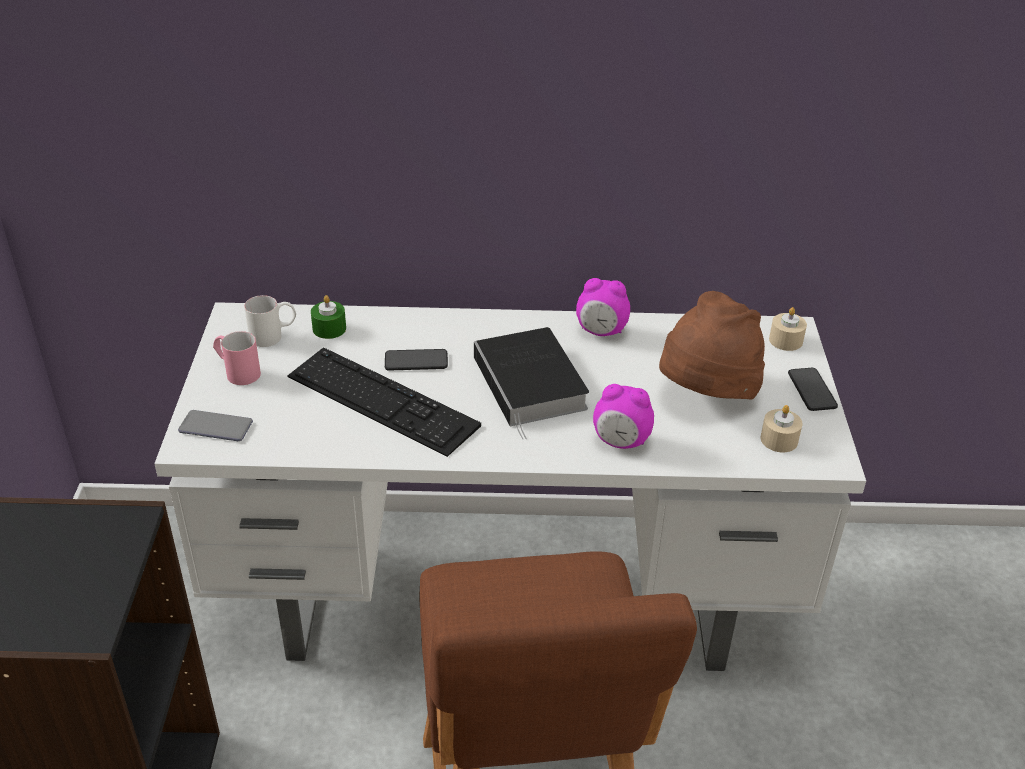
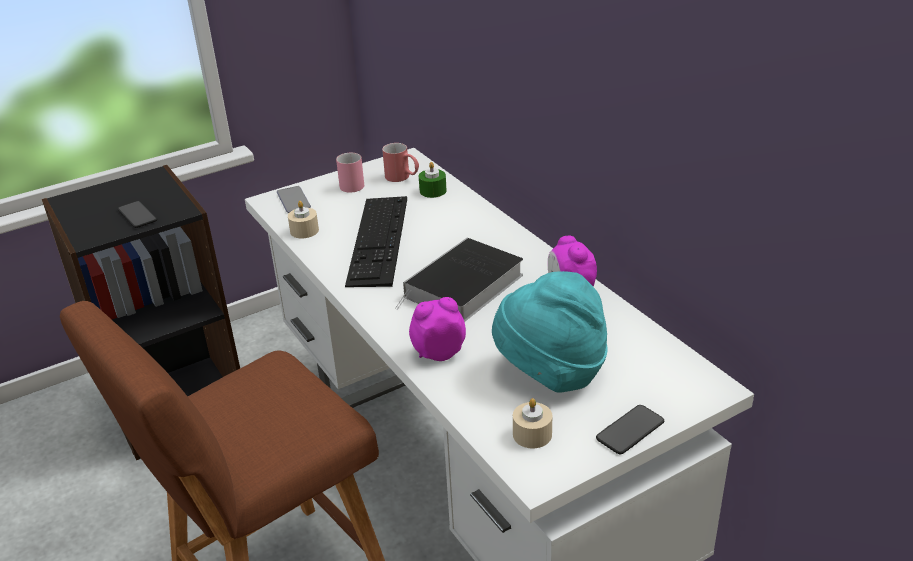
camera: 60 degrees right, 5 degrees down
white mug [244,295,296,347] -> red mug [382,143,419,182]
phone [385,349,448,371] -> phone moved to [118,201,157,228]
alarm clock [593,384,654,449] -> alarm clock turned 90 degrees clockwise [409,297,466,361]
brown hat [659,291,765,399] -> turquoise hat [492,271,608,393]
beige candle [769,307,807,351] -> beige candle moved to [288,201,319,238]

